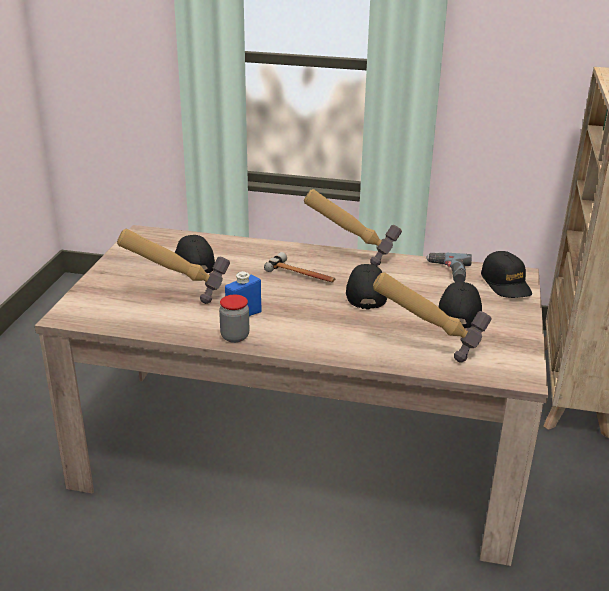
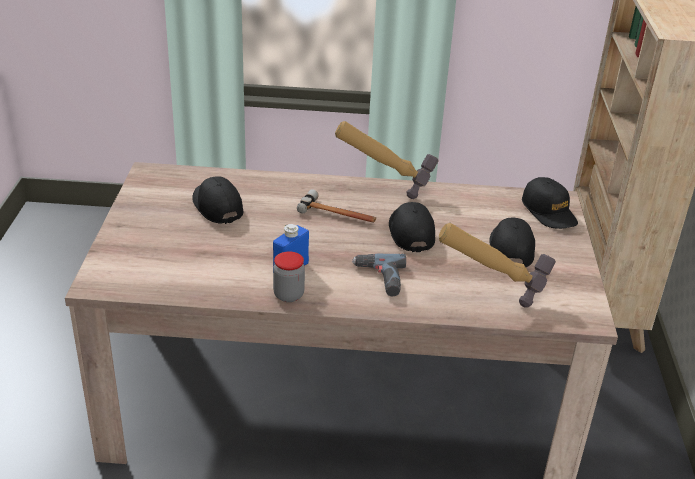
camera: 10 degrees left, 5 degrees up
hammer [117,228,230,304] -> none
power drill [426,253,472,282] -> power drill moved to [352,254,406,296]

